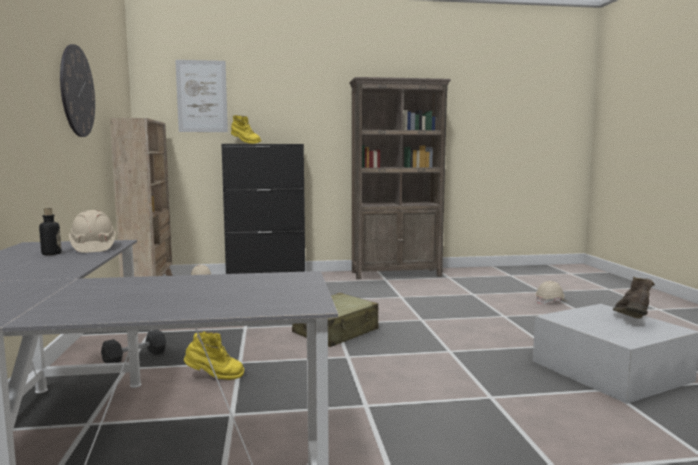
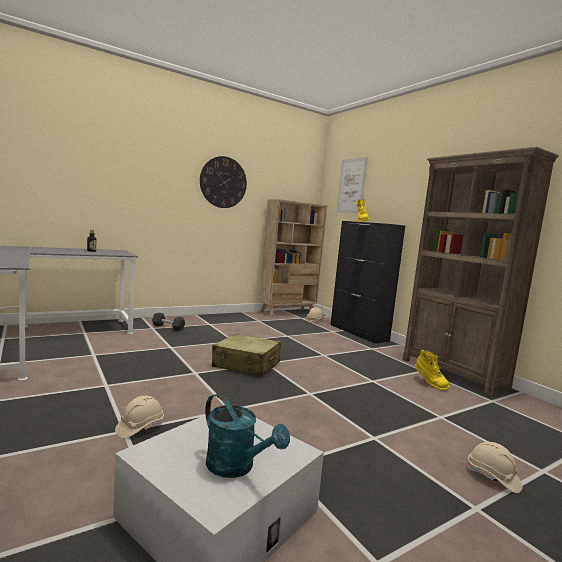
camera: 65 degrees right, 0 degrees up
beige hard hat [69,210,116,253] -> beige hard hat moved to [115,396,164,438]
yellow boot [184,331,244,380] -> yellow boot moved to [415,350,450,391]
brown boot [613,276,655,319] -> turquoise watering can [205,394,290,478]

